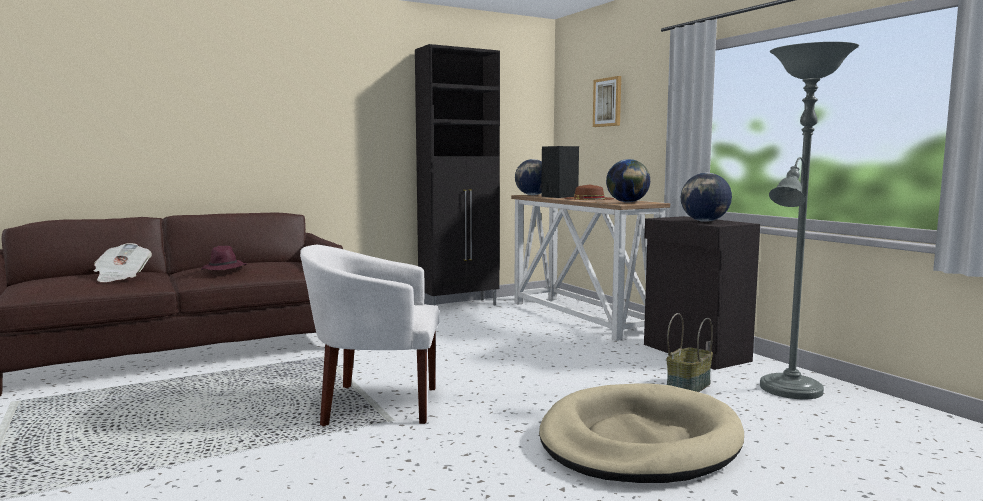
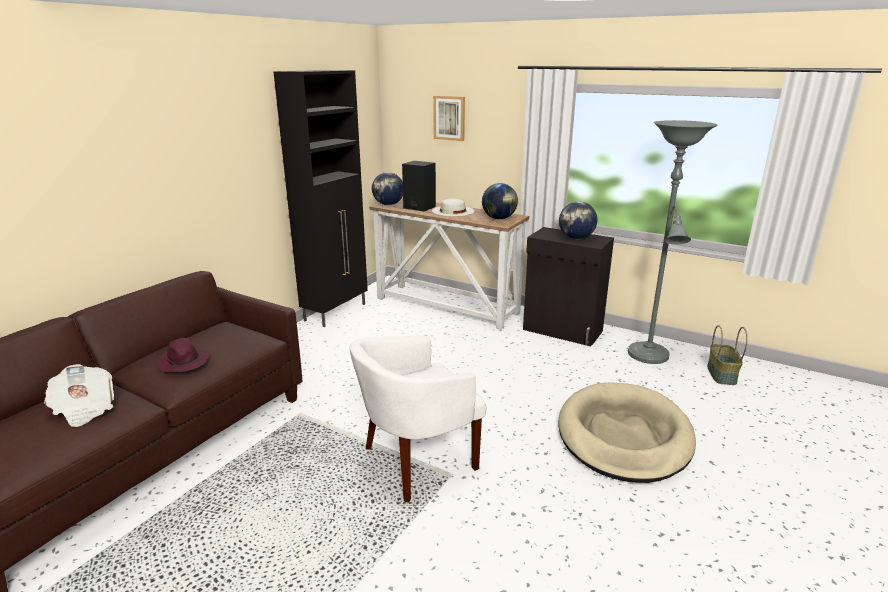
camera: 30 degrees left, 15 degrees up
brown hat [564,185,614,200] -> white hat [432,199,474,216]
basket [666,313,713,392] -> basket moved to [707,325,748,385]

